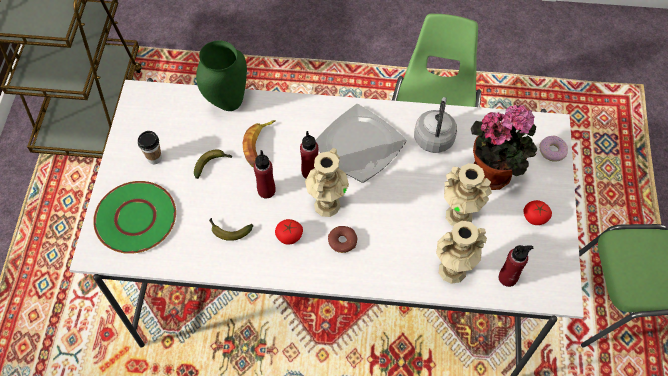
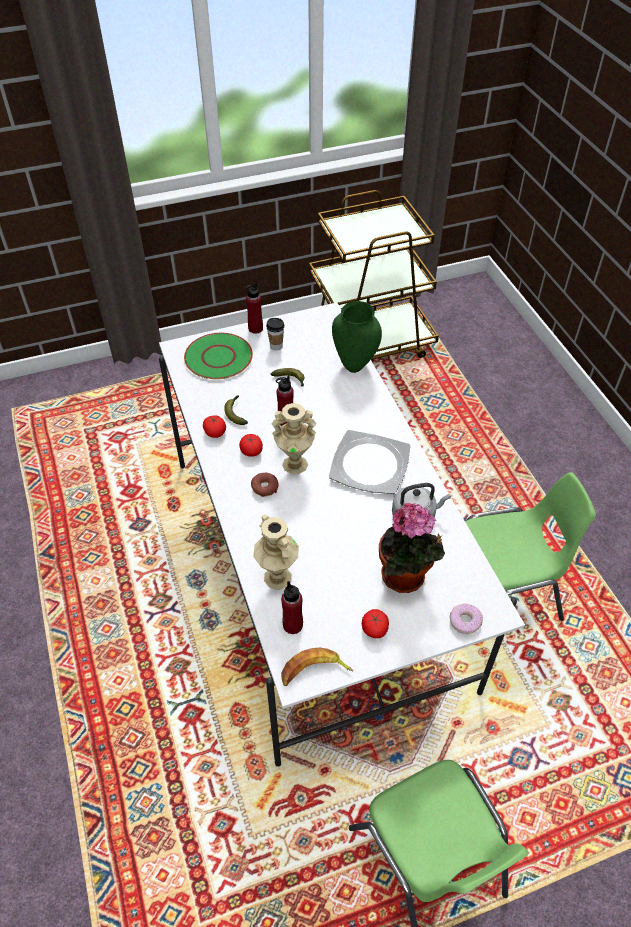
camera: 65 degrees right, 10 degrees down
banana [243,120,276,167] -> banana moved to [281,647,353,686]
red bottle [300,131,319,179] -> red bottle moved to [246,282,263,334]
beige vase [444,163,492,226] -> none
none -> tomato [203,415,226,438]

